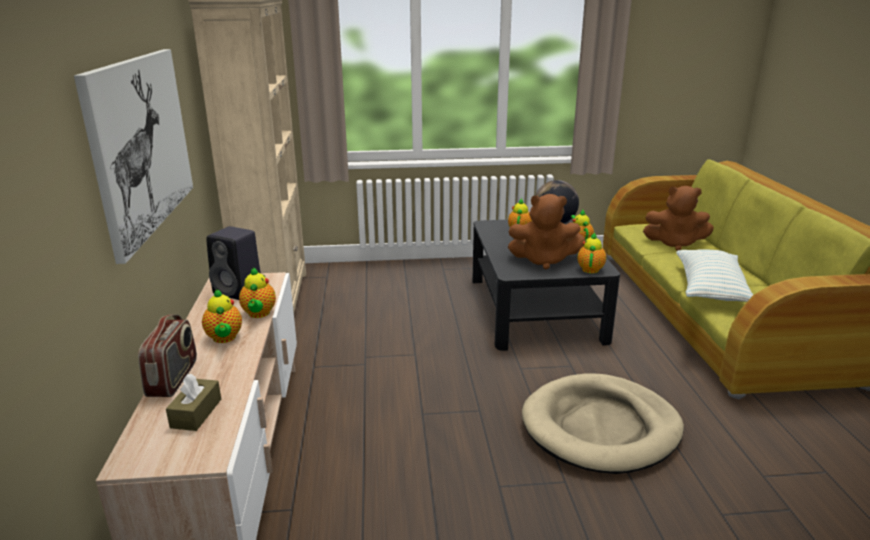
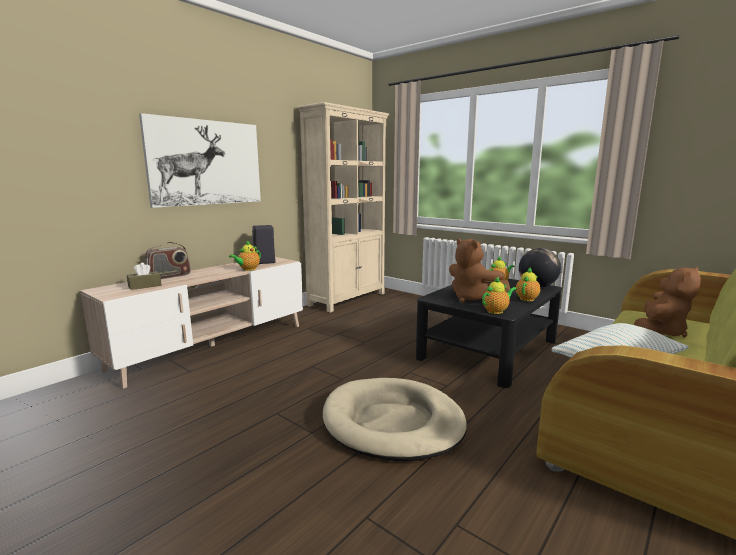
camera: 45 degrees right, 10 degrees down
teapot [202,289,242,343] -> none
brown plush toy [643,186,714,250] -> brown plush toy turned 105 degrees counterclockwise [634,267,701,337]

